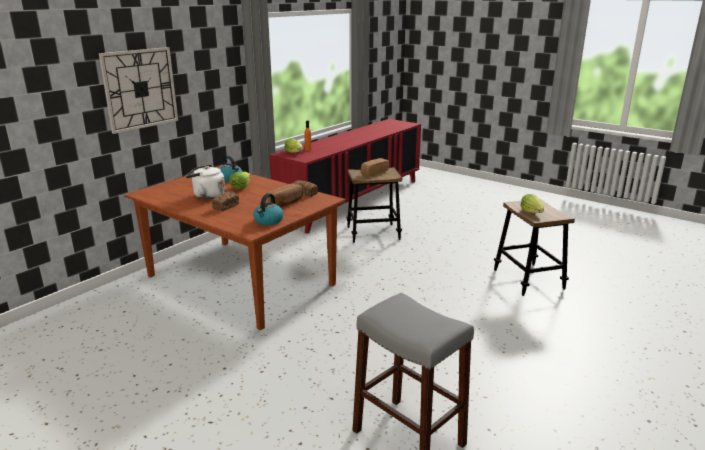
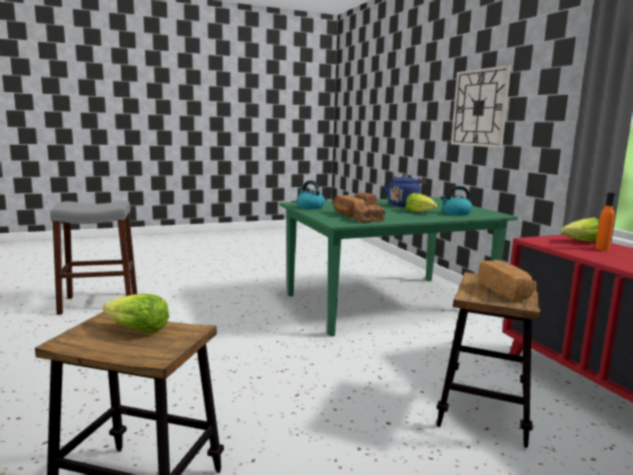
camera: 120 degrees right, 10 degrees down
brown dining table [124,166,345,330] -> green dining table [280,197,518,337]
white kettle [186,164,225,199] -> blue kettle [384,175,426,207]

